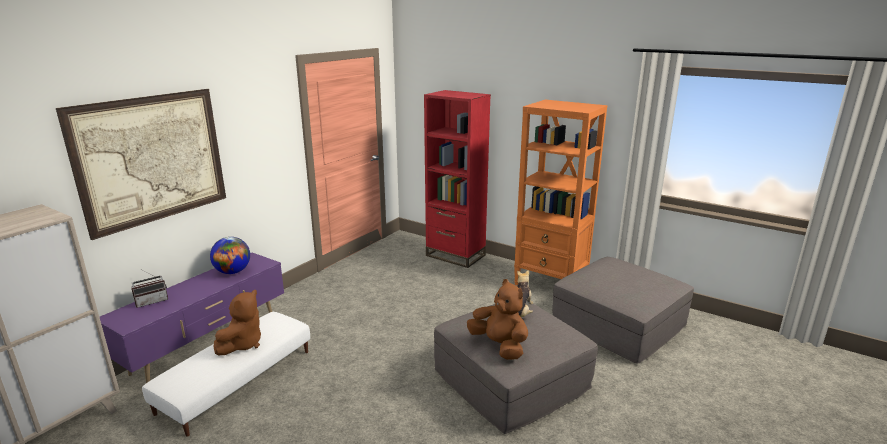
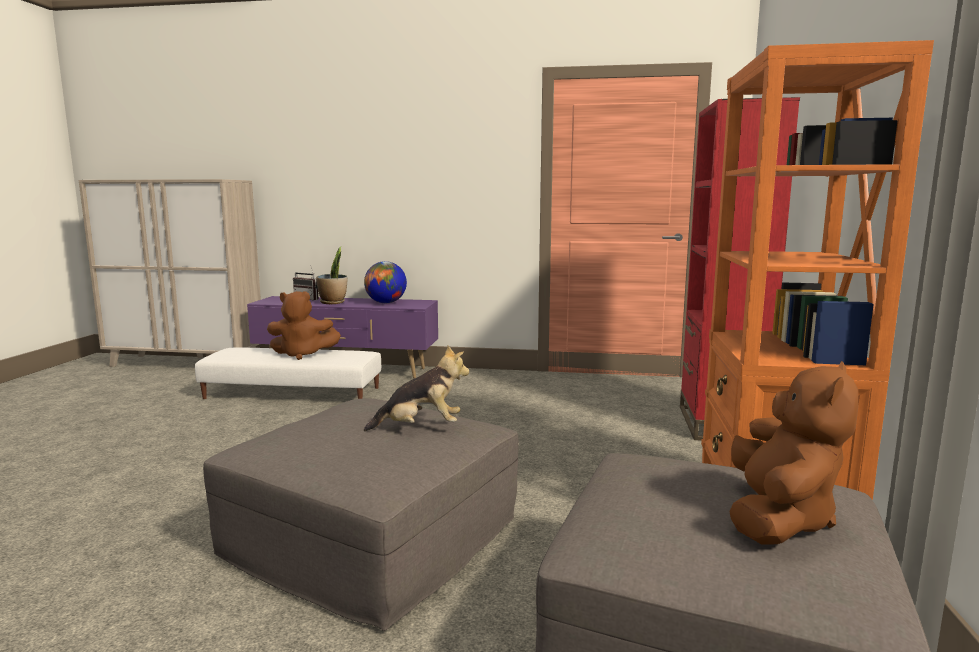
camera: 65 degrees right, 10 degrees down
picture [56,89,226,240] -> none
brown plush toy [467,279,528,360] -> brown plush toy moved to [729,361,858,545]
none -> potted plant [316,247,347,304]

